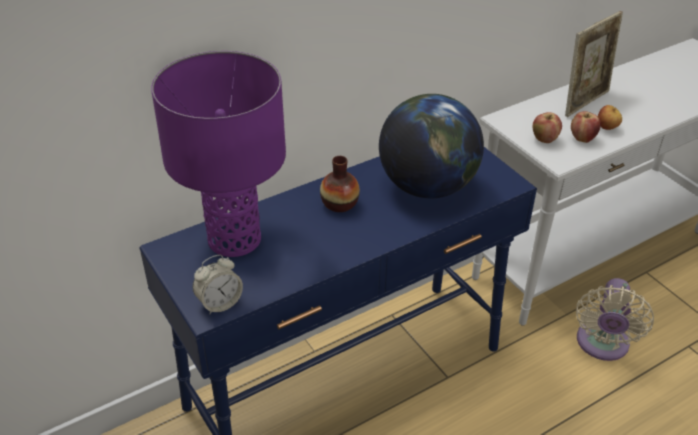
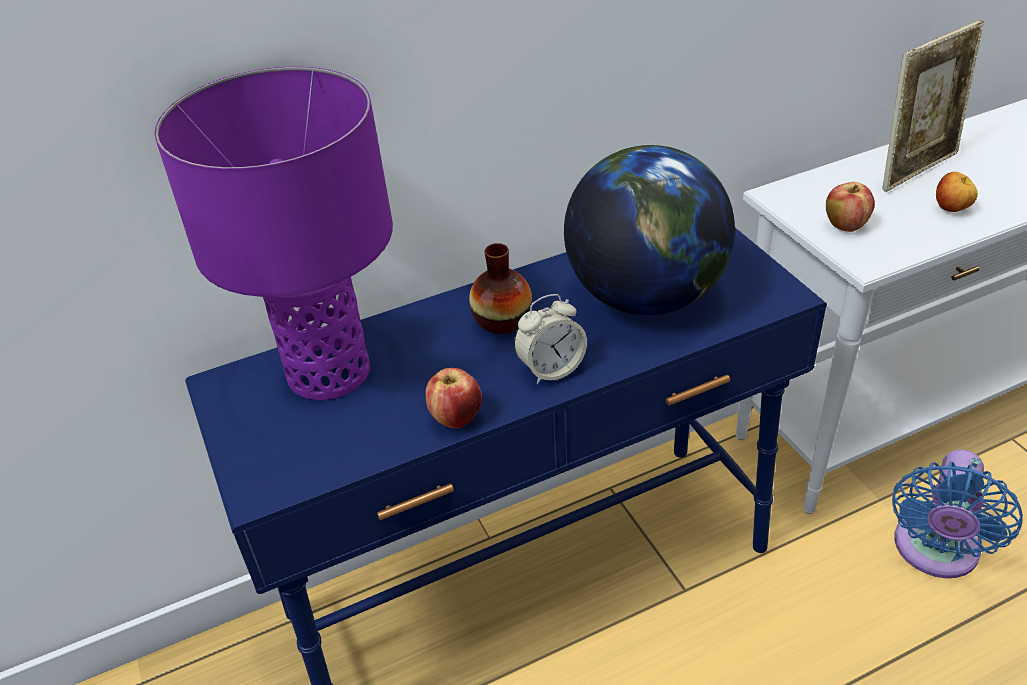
camera: 10 degrees right, 0 degrees up
alarm clock [193,255,243,315] -> alarm clock moved to [514,294,587,384]
apple [571,111,601,143] -> apple moved to [426,368,482,429]
beige fan [576,278,654,361] -> blue fan [892,449,1023,578]

